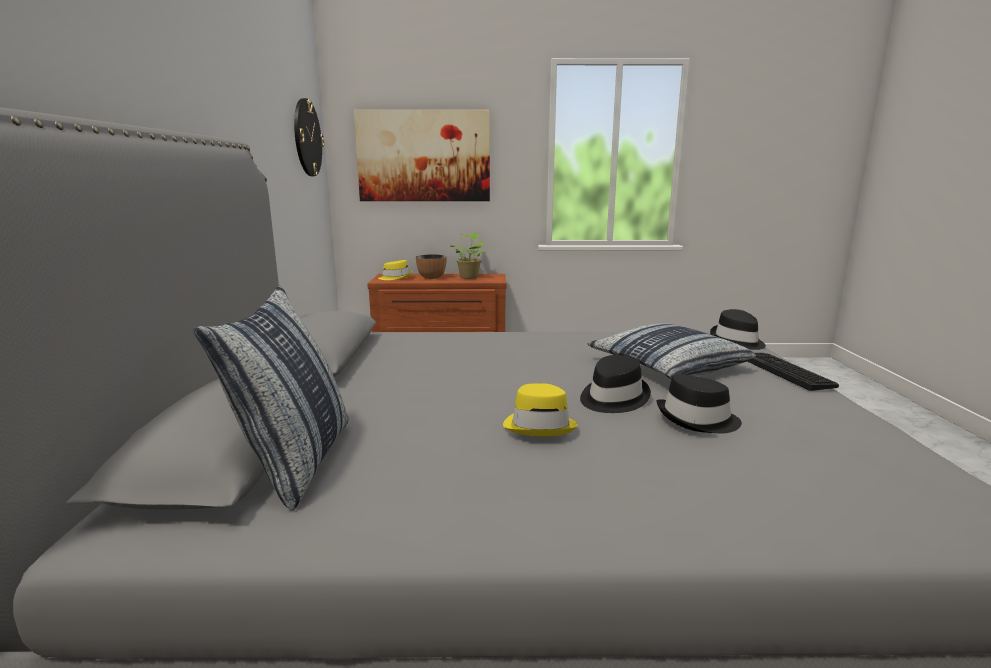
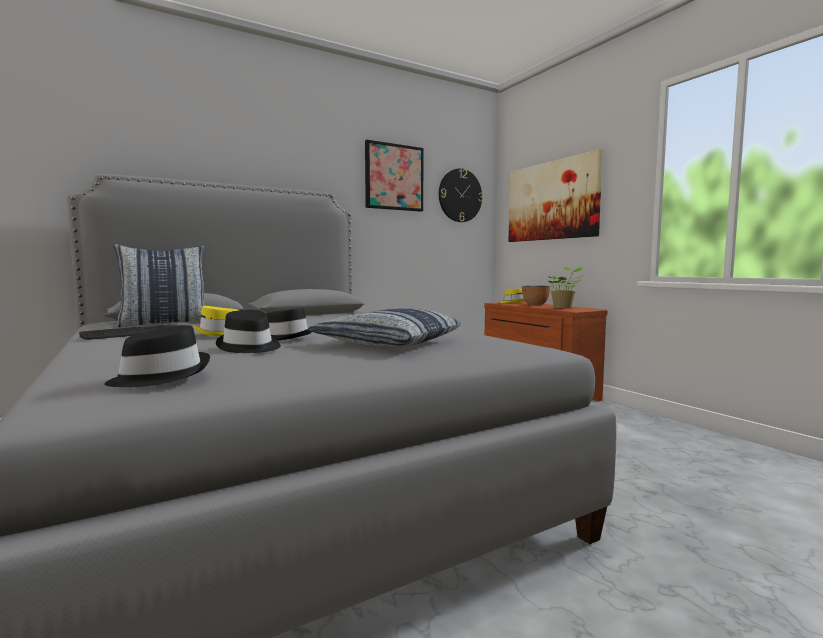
camera: 60 degrees right, 10 degrees down
black hat [710,309,766,350] -> black hat moved to [104,325,210,387]
keyboard [747,353,839,391] -> keyboard moved to [79,325,170,340]
none -> picture [365,140,423,212]

